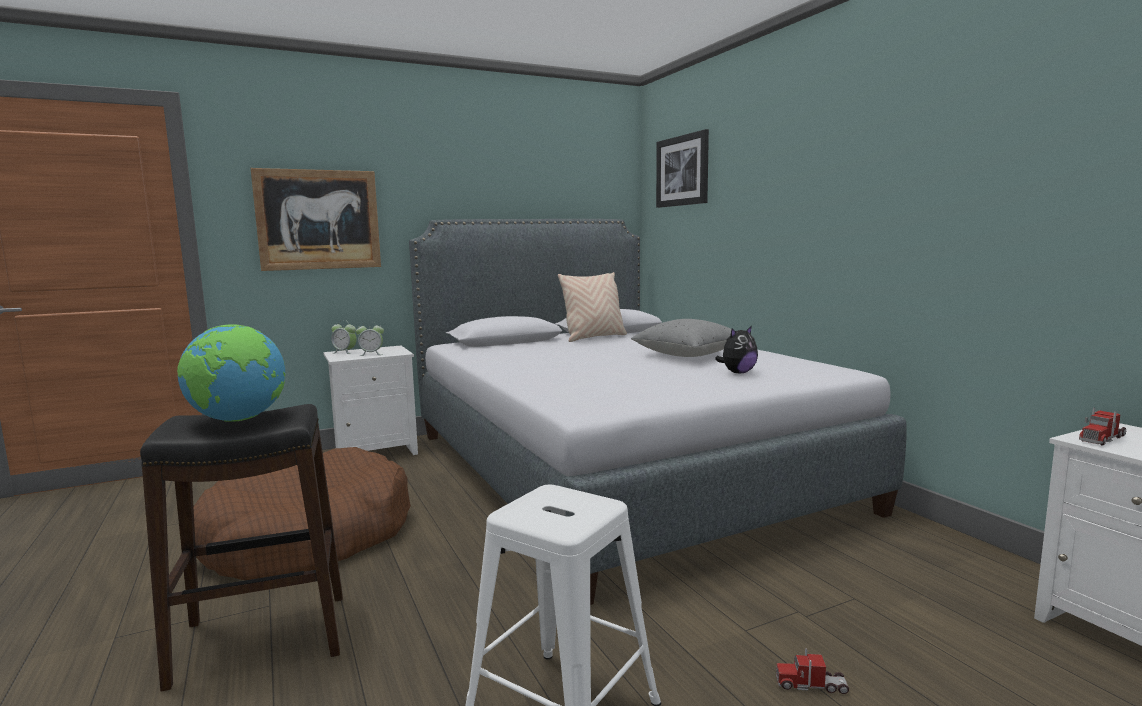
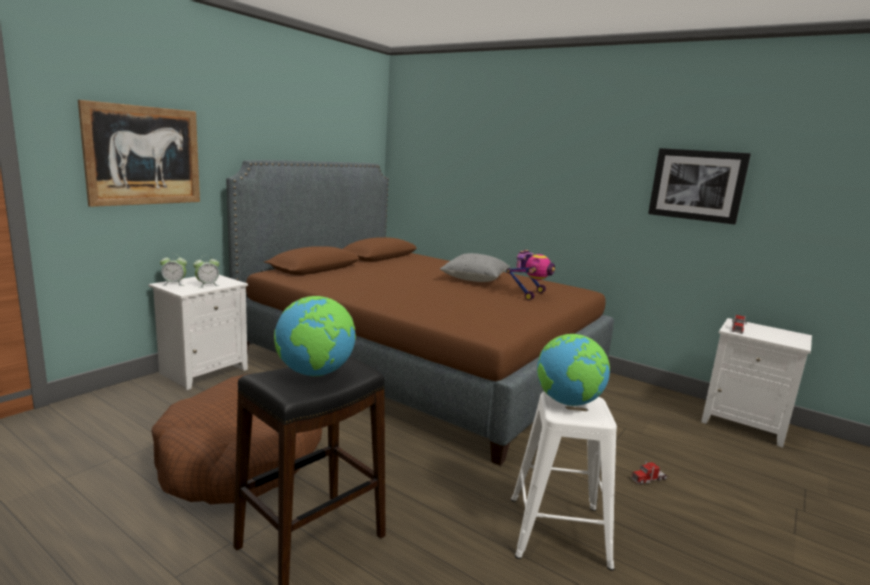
camera: 30 degrees left, 5 degrees up
grey bed [409,219,907,605] -> brown bed [226,160,614,466]
beige pillow [558,272,627,342] -> none
picture [656,129,709,208] -> picture moved to [648,148,751,225]
plush toy [715,326,758,373] -> toy robot [506,250,555,300]
none -> globe [537,334,610,406]

